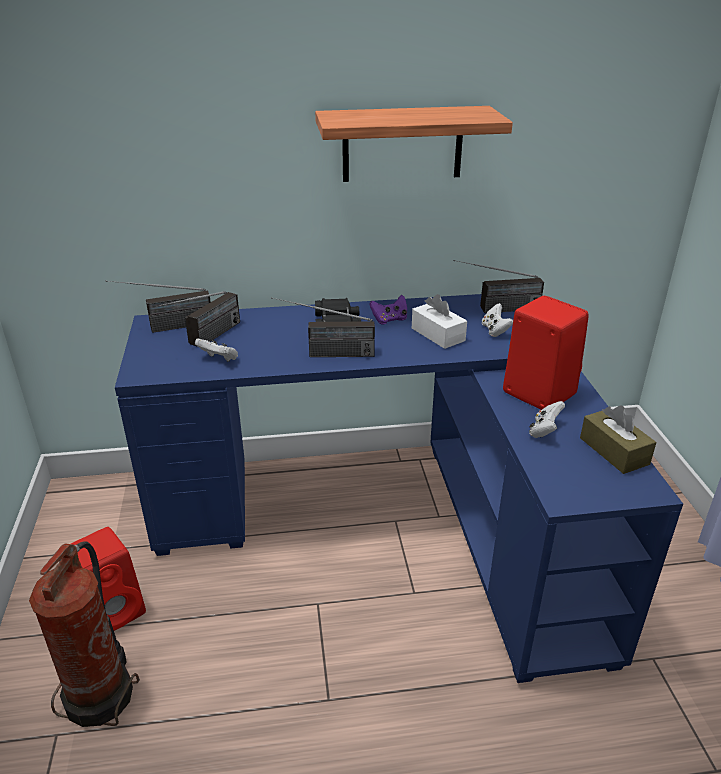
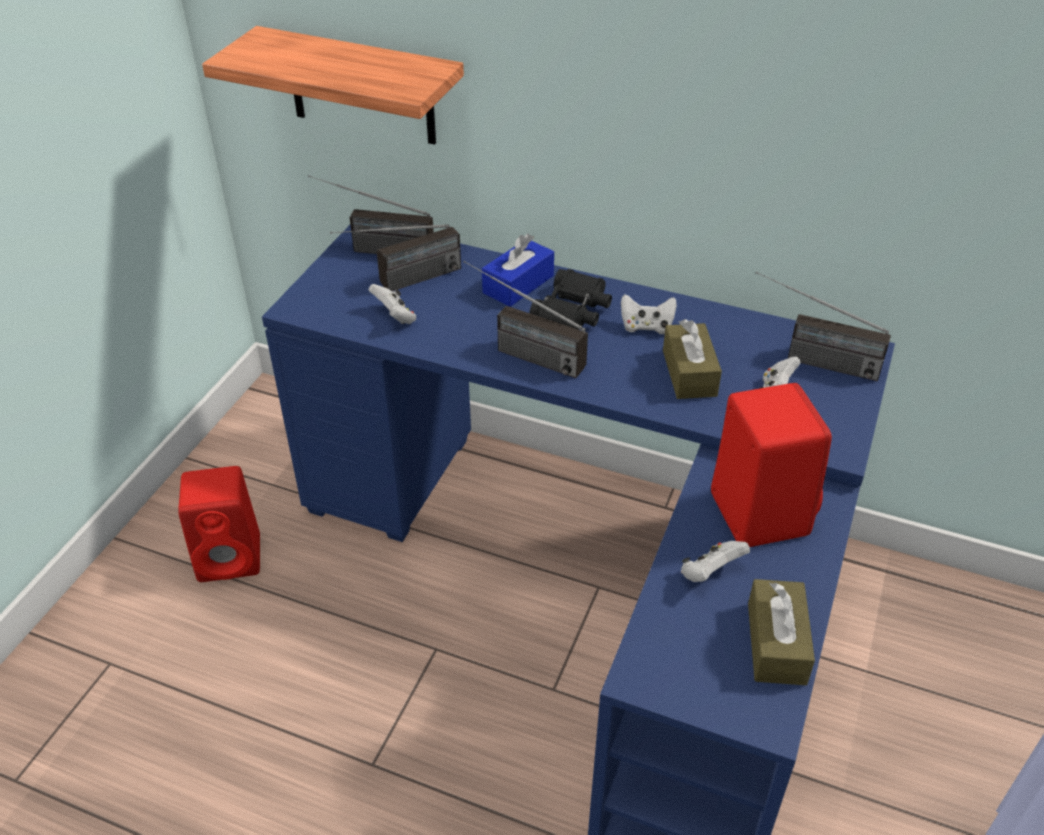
camera: 30 degrees right, 10 degrees up
fire extinguisher [29,541,140,727] -> none
shelf [315,106,513,182] -> shelf moved to [202,26,464,145]
purple game controller [369,295,407,324] -> white game controller [621,294,677,334]
white tissue box [412,294,467,349] -> brown tissue box [663,319,722,399]
none -> blue tissue box [482,233,554,307]

